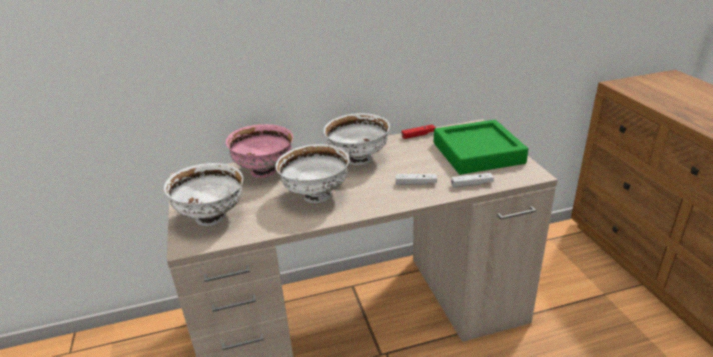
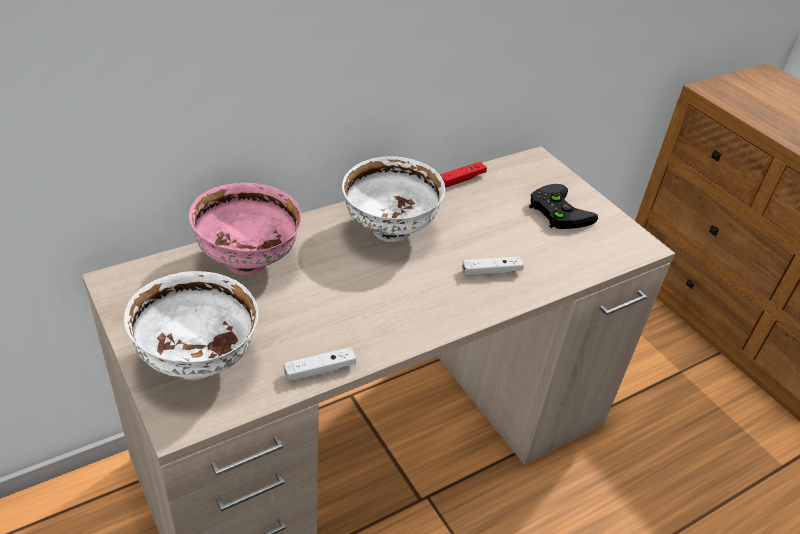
camera: 20 degrees left, 10 degrees up
white bowl [275,144,350,203] -> none
green tray [434,120,528,175] -> black game controller [529,184,598,229]
white game controller [451,173,494,188] -> white game controller moved to [284,347,356,382]

